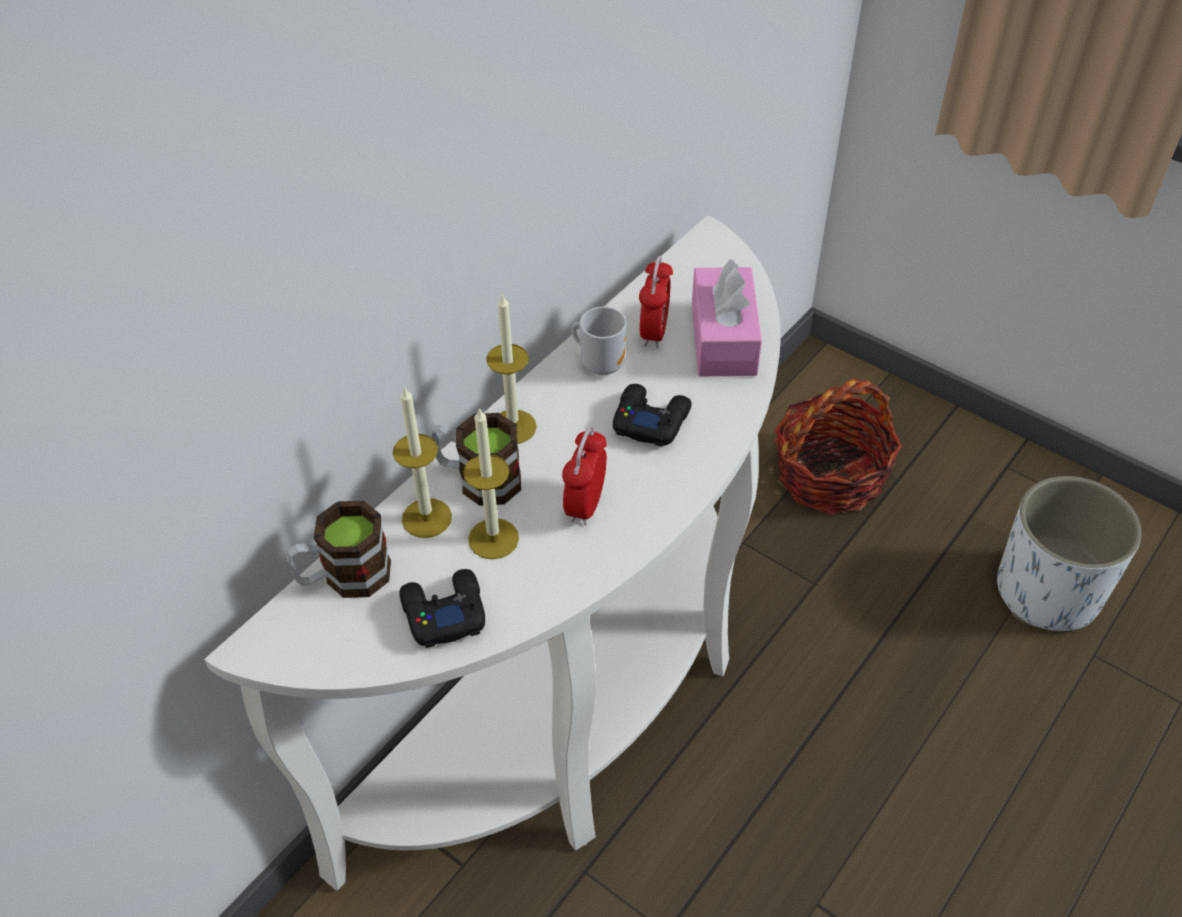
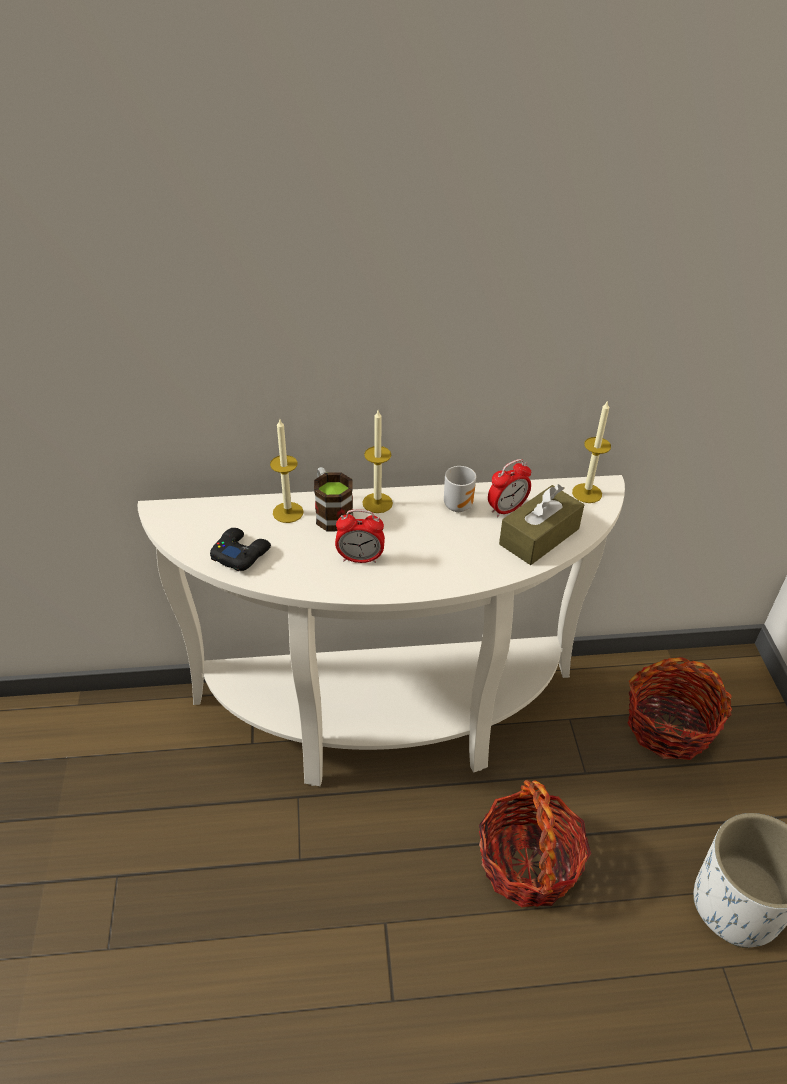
camera: 45 degrees right, 5 degrees down
mug [286,501,391,598] -> none
candle [463,407,519,559] -> candle moved to [572,400,611,503]
alarm clock [562,427,607,525] -> alarm clock turned 150 degrees counterclockwise [335,509,385,563]
black game controller [613,384,692,447] -> none
pink tissue box [692,259,762,376] -> brown tissue box [499,484,584,565]
none -> basket [479,780,591,907]

